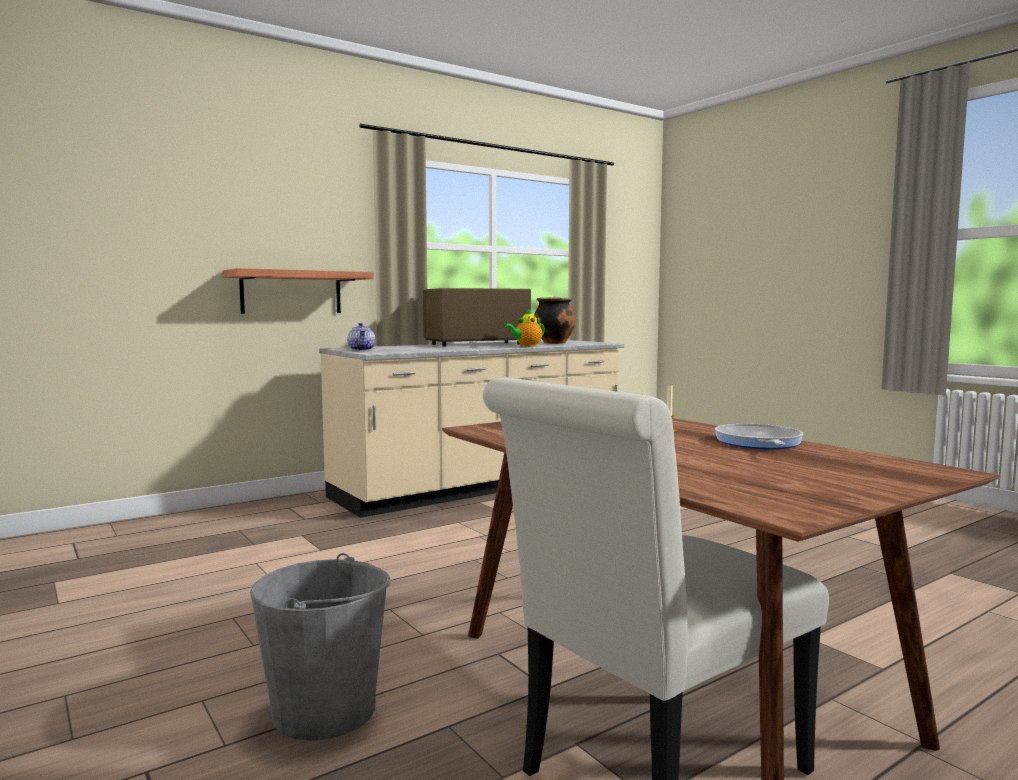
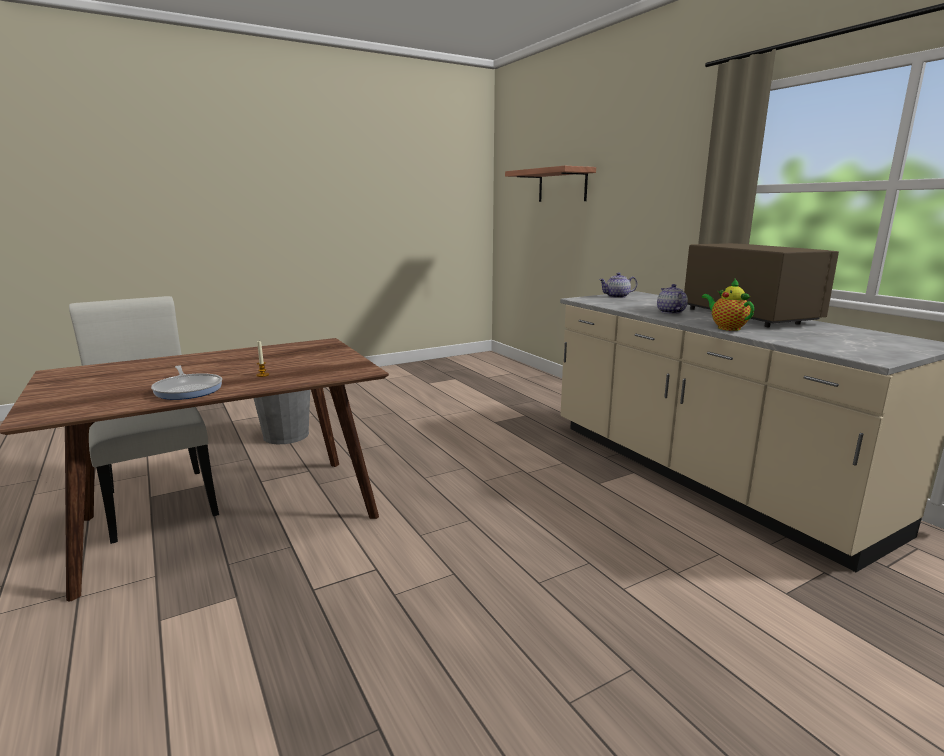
camera: 95 degrees right, 10 degrees up
shelf [222,268,374,314] -> shelf moved to [505,166,596,202]
cooking pot [534,297,575,344] -> none
frying pan [715,424,803,449] -> frying pan turned 45 degrees clockwise [151,366,222,400]
none -> teapot [657,284,688,314]

